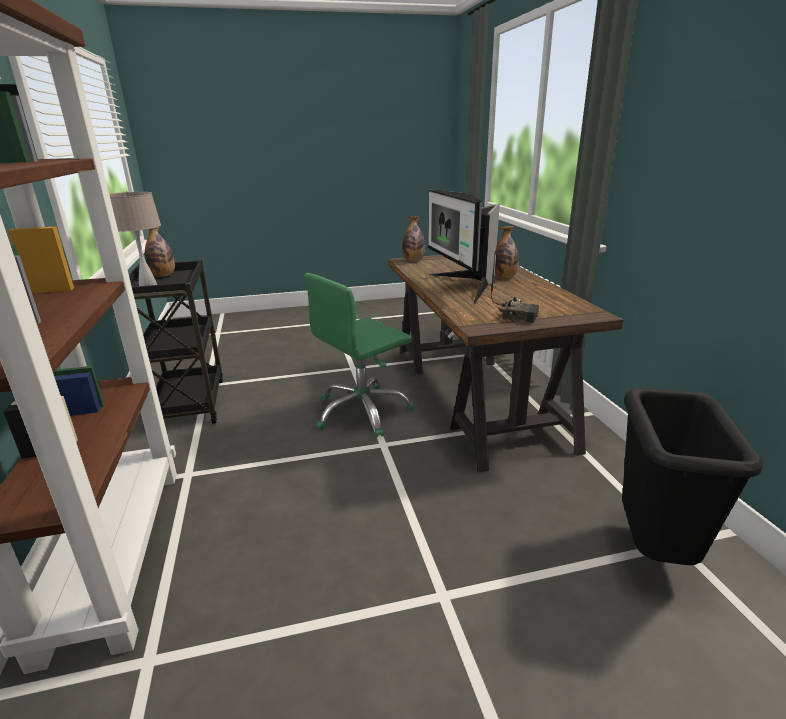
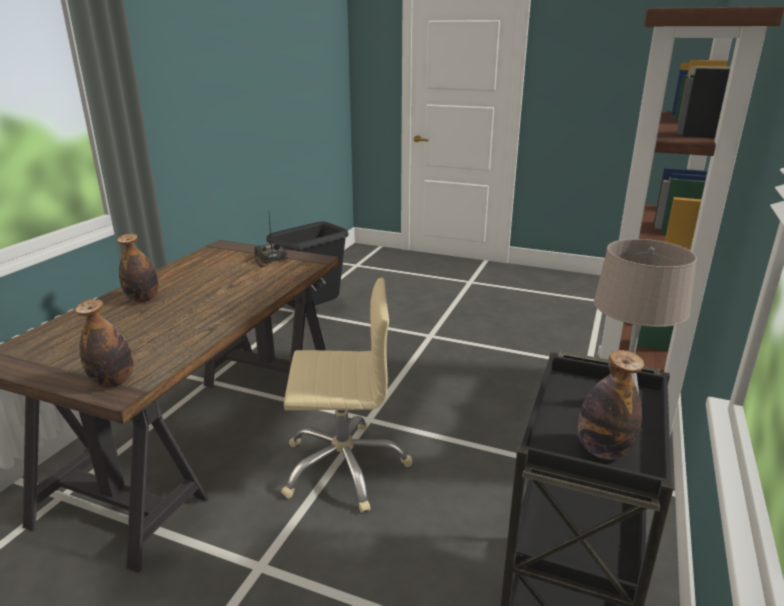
camera: 145 degrees left, 0 degrees up
green office chair [304,273,415,437] -> beige office chair [281,278,412,513]
monitor [428,190,500,305] -> none

